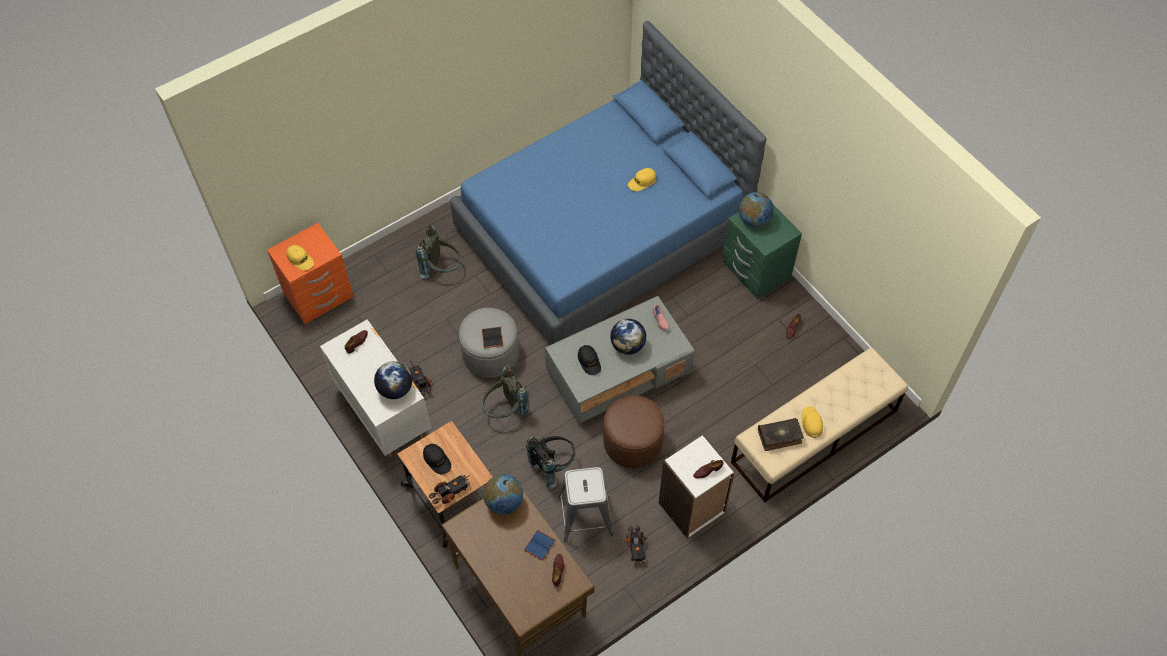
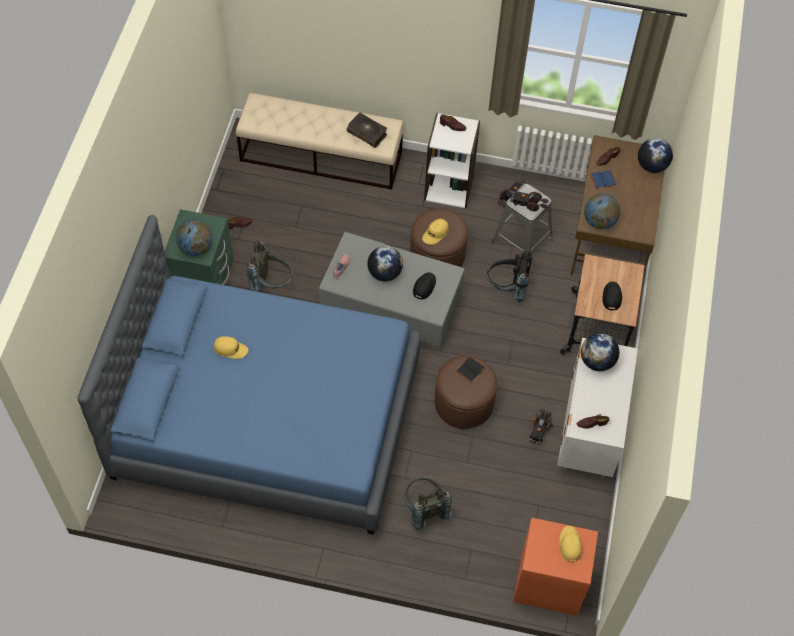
camera: 135 degrees left, 0 degrees up
toy truck [429,474,470,504] -> toy truck moved to [508,191,548,211]
grey ottoman [459,308,519,378] -> brown ottoman [435,355,497,429]
grey backpack [482,366,529,418] -> grey backpack moved to [246,241,293,292]
yellow cap [801,406,823,438] -> yellow cap moved to [422,219,449,245]
none -> globe [638,138,673,173]

